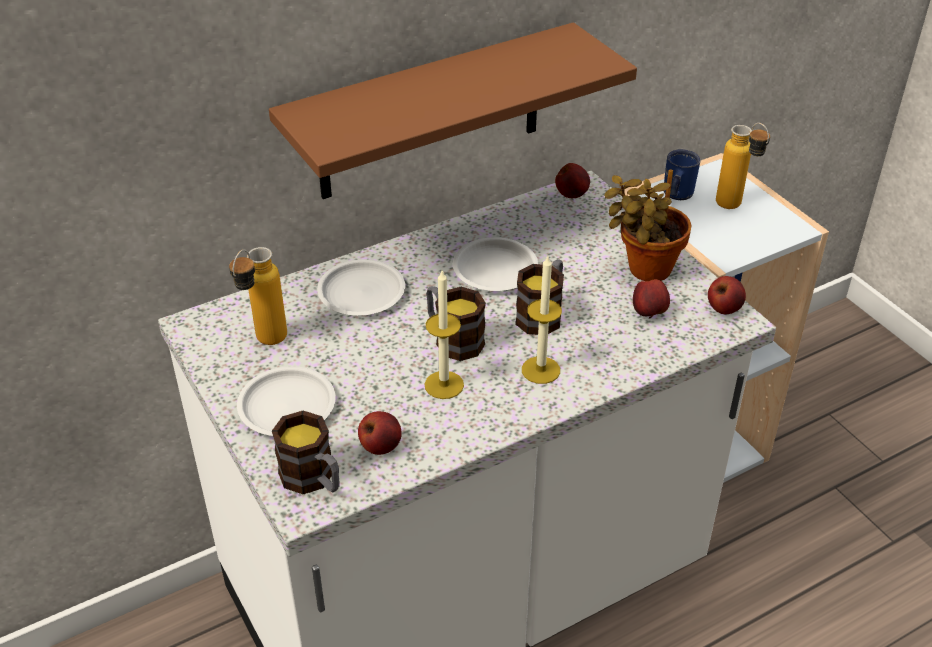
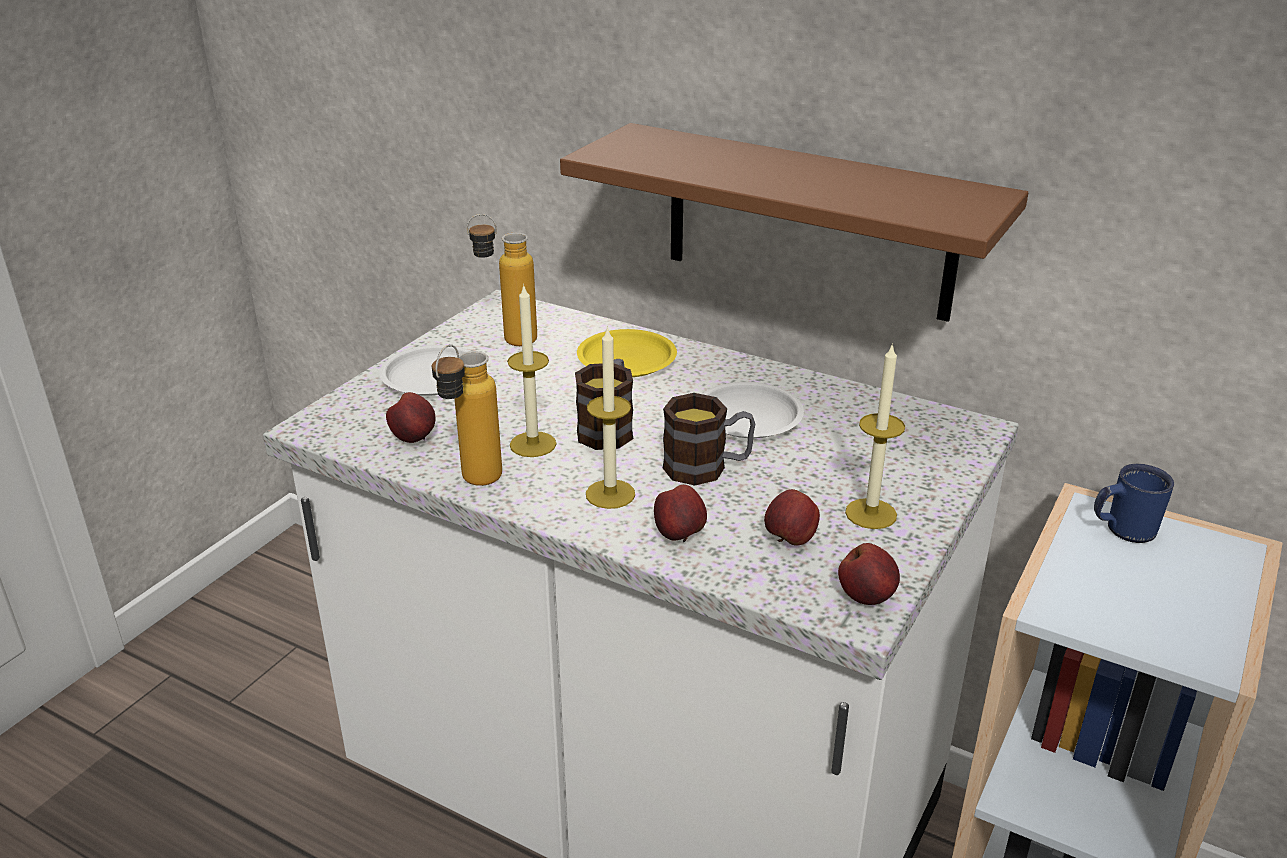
camera: 60 degrees right, 10 degrees down
mug [272,411,340,494] -> none
white plate [317,259,405,315] -> yellow plate [577,329,677,377]
apple [555,163,590,198] -> apple moved to [654,485,707,542]
potted plant [604,169,692,281] -> candle [845,343,905,529]
bottle [716,123,770,209] -> bottle moved to [432,345,502,486]

